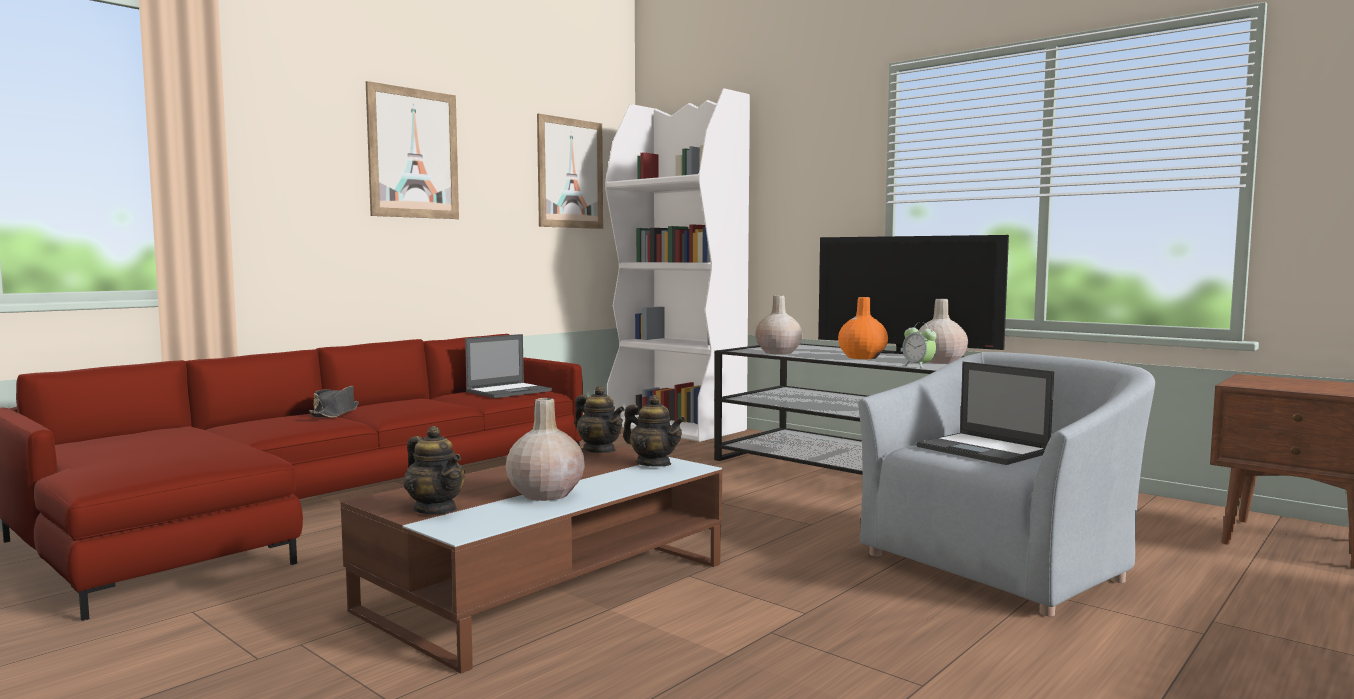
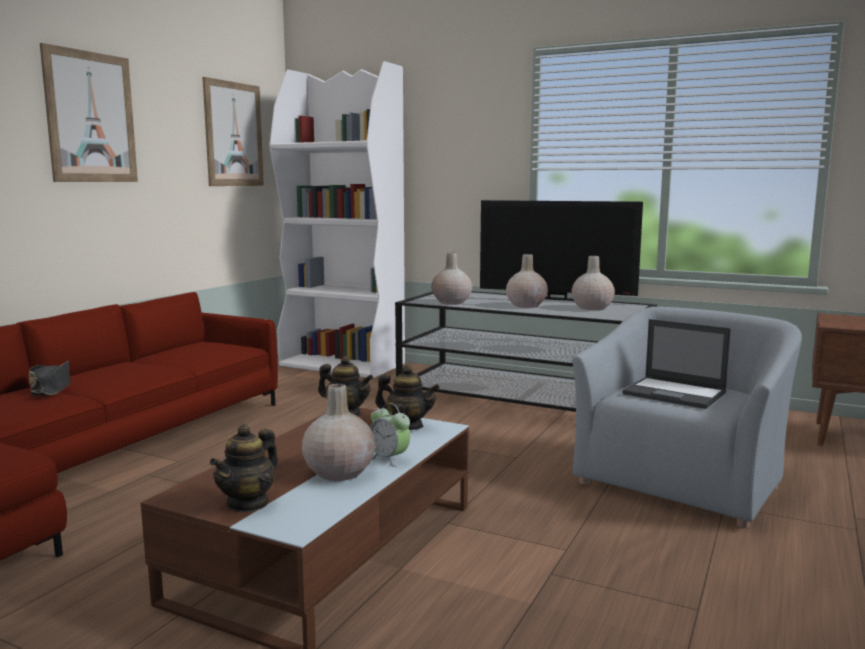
camera: 15 degrees left, 5 degrees up
teapot [404,426,465,514] -> teapot turned 90 degrees clockwise [210,424,278,513]
laptop [465,334,552,398] -> none
orange vase [838,297,888,359] -> beige vase [506,254,548,308]
alarm clock [901,322,937,369] -> alarm clock moved to [370,403,410,467]

